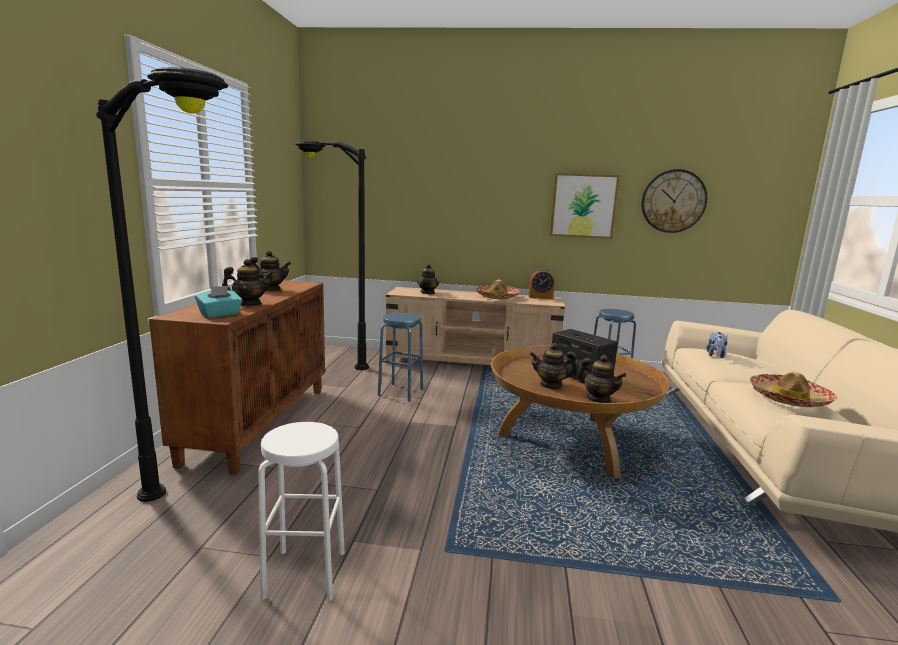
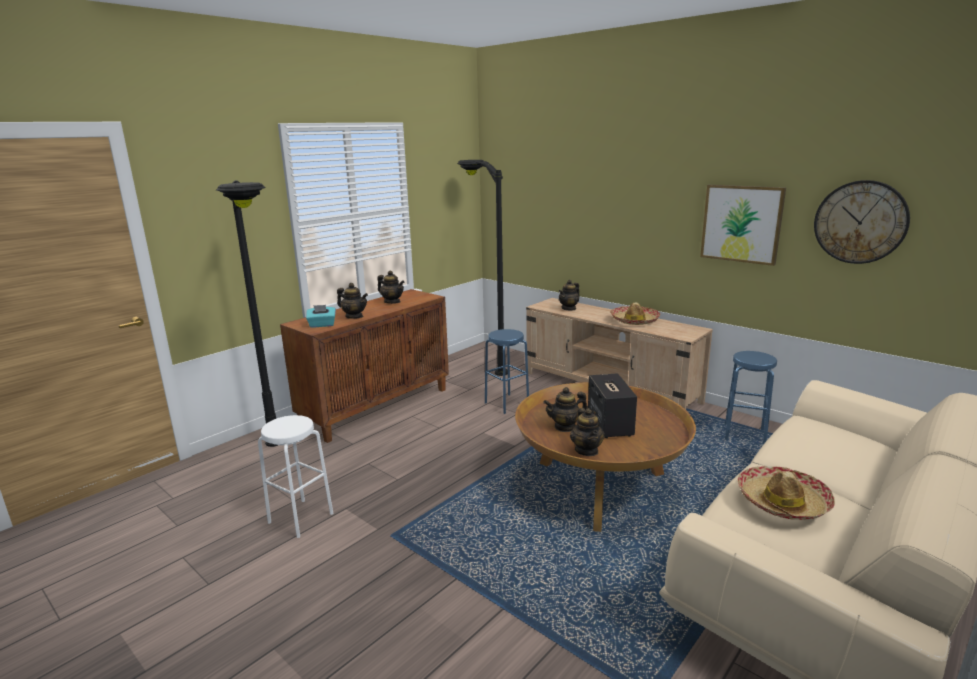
camera: 35 degrees right, 5 degrees up
alarm clock [529,268,555,299] -> none
teapot [530,343,578,389] -> teapot turned 60 degrees counterclockwise [543,387,588,432]
plush toy [706,332,728,358] -> none

